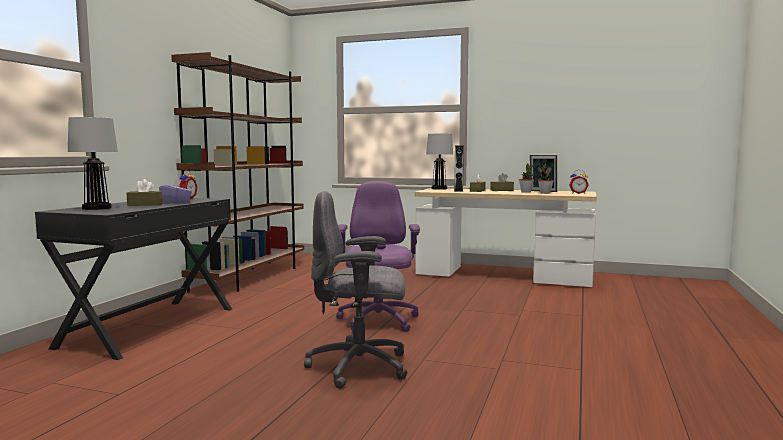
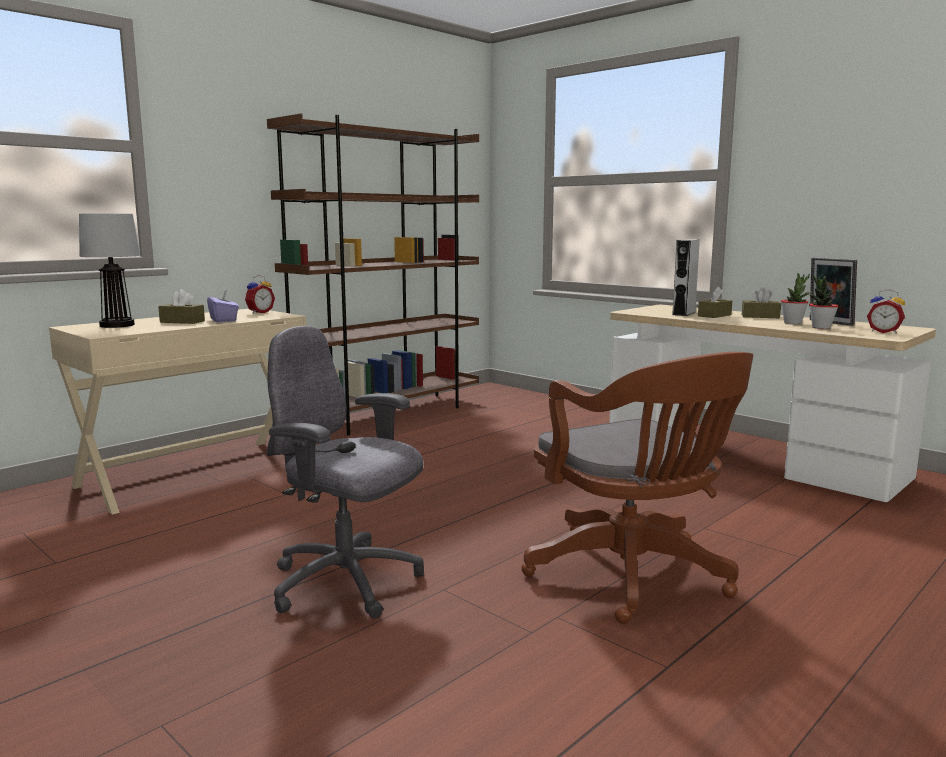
camera: 25 degrees right, 5 degrees up
black desk [35,198,232,360] -> beige desk [49,309,306,515]
purple office chair [336,181,420,332] -> none
table lamp [426,133,453,190] -> none
none -> brown office chair [521,352,754,624]

